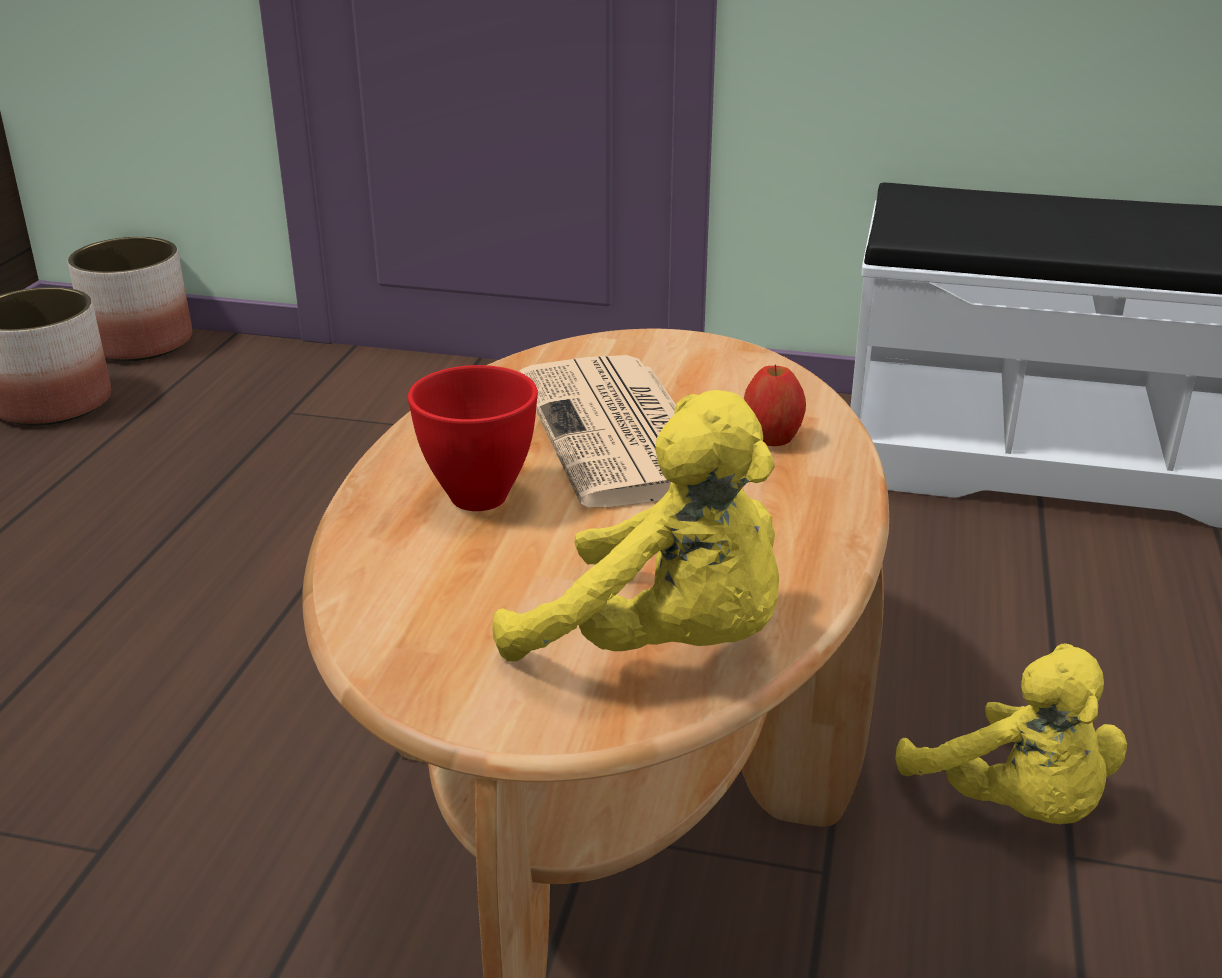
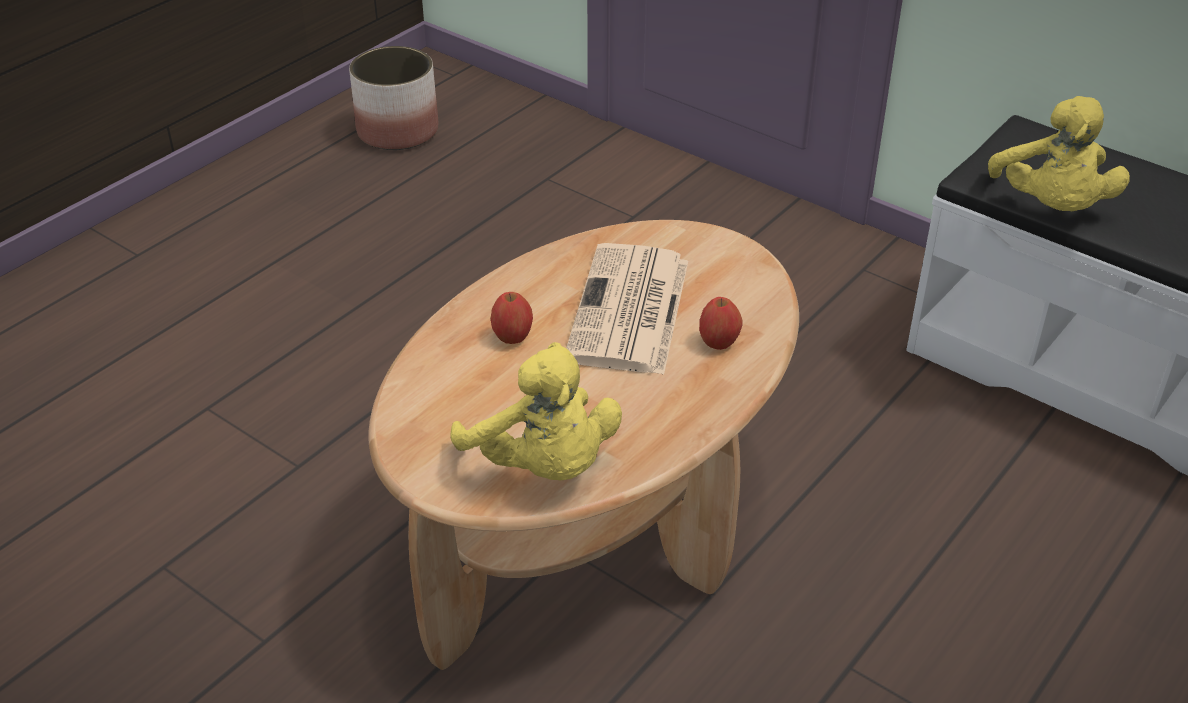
camera: 25 degrees right, 10 degrees up
planter [68,237,192,361] -> none
red bowl [408,365,538,511] -> apple [491,292,533,344]
yellow plush toy [896,643,1127,824] -> yellow plush toy moved to [988,96,1130,211]

